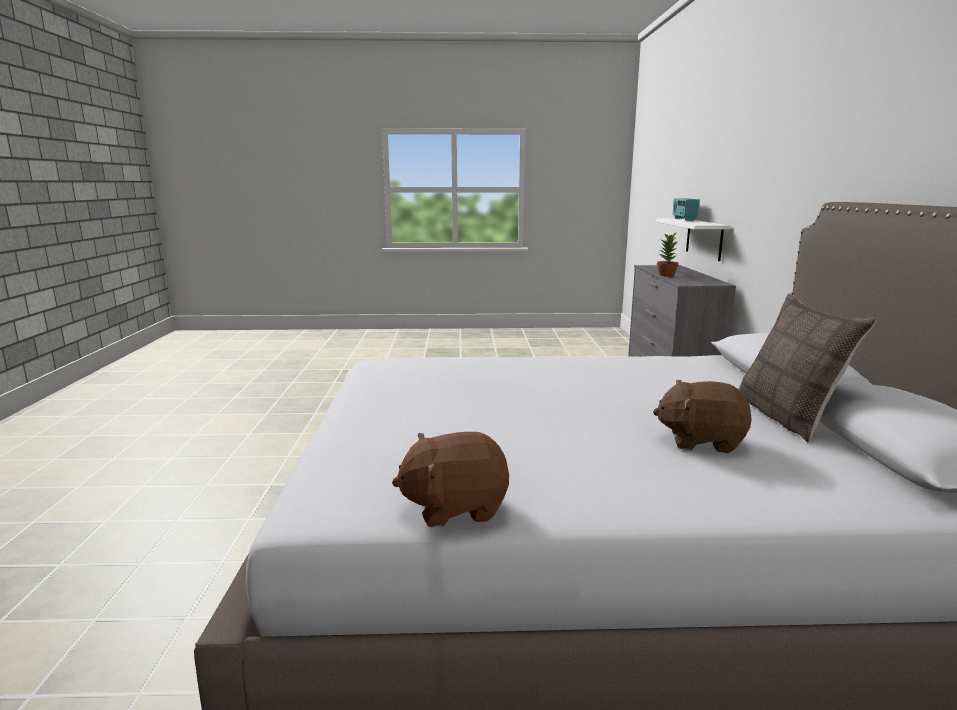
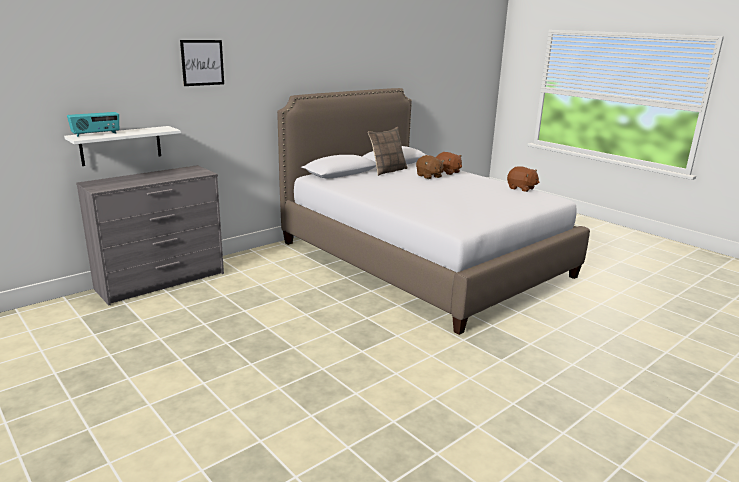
camera: 130 degrees left, 5 degrees up
potted plant [657,231,679,276] -> none
none -> picture [180,40,224,86]
none -> brown plush toy [436,152,462,175]

